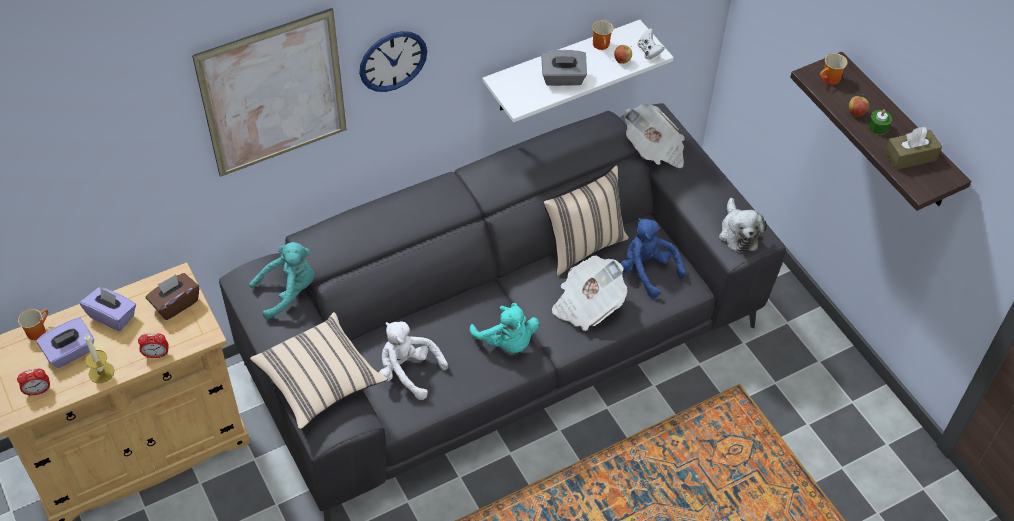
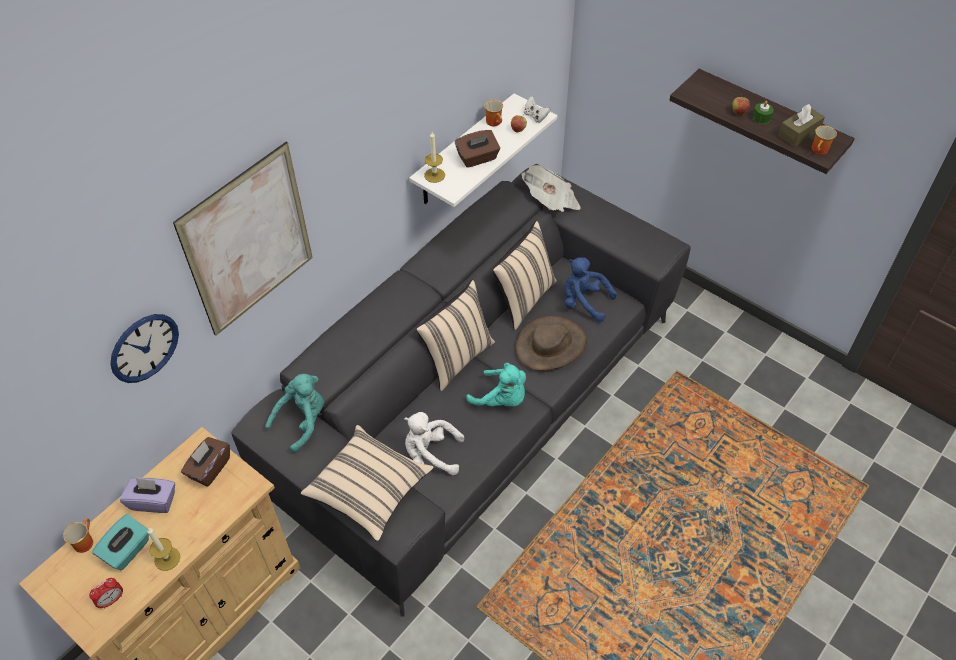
camera: 20 degrees left, 0 degrees up
purple tissue box [37,318,94,368] -> turquoise tissue box [92,514,149,570]
alarm clock [138,333,168,358] -> none
wall clock [359,31,427,92] -> wall clock moved to [110,314,179,383]
grey tissue box [541,50,587,86] -> brown tissue box [455,130,500,168]
newspaper [552,255,627,331] -> brown hat [516,316,587,371]
plush toy [719,198,767,253] -> none
mug [820,53,848,85] -> mug moved to [812,125,837,155]
none -> beige pillow [416,280,495,391]
none -> candle [424,132,445,183]

